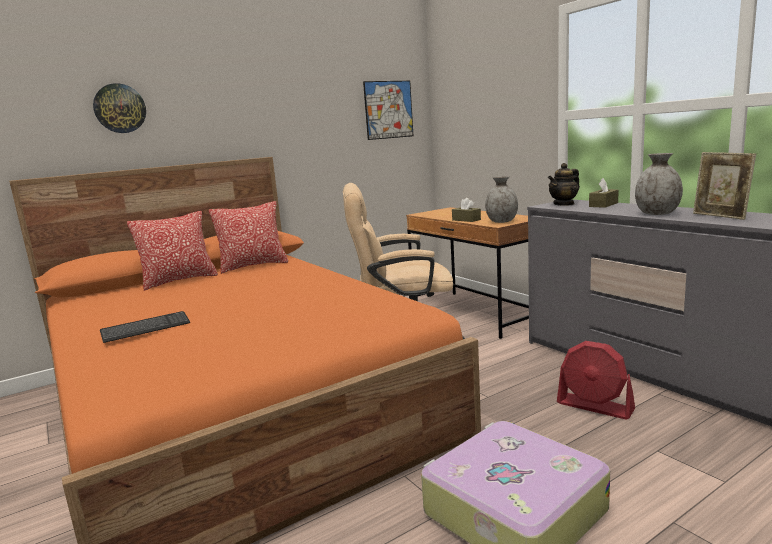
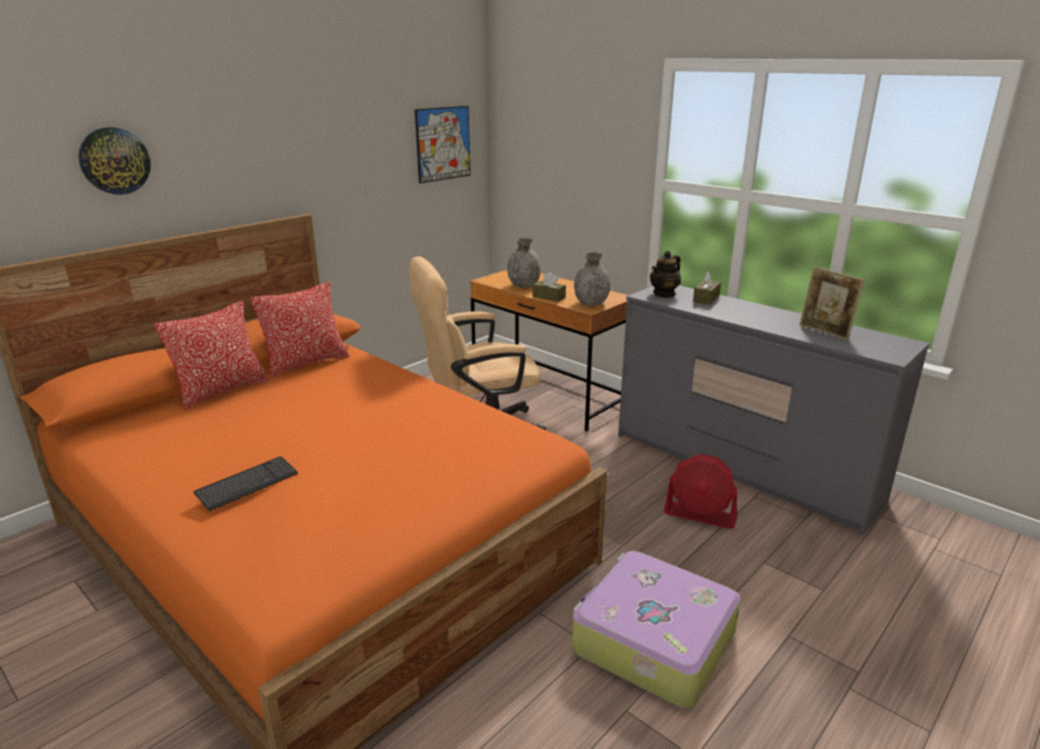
camera: 15 degrees left, 10 degrees up
grey vase [635,153,683,215] -> grey vase moved to [507,238,541,288]

